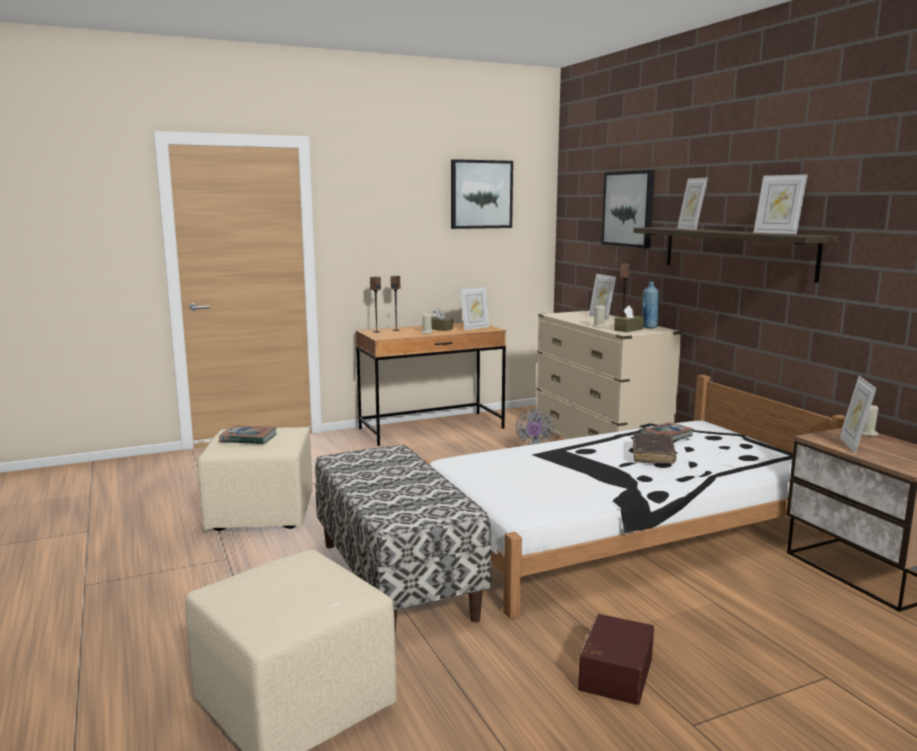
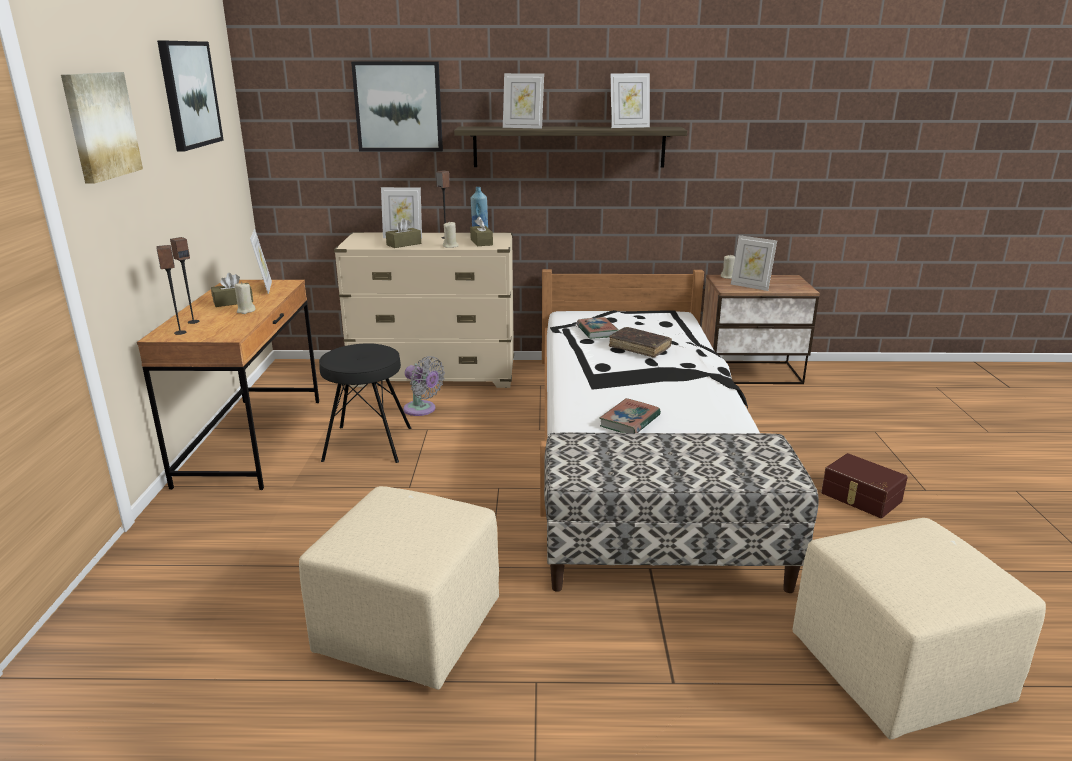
camera: 65 degrees left, 10 degrees up
book [219,425,277,444] -> book moved to [599,398,661,433]
none -> picture [61,72,143,184]
none -> black stool [319,343,411,463]
none -> brown tissue box [386,218,421,248]

